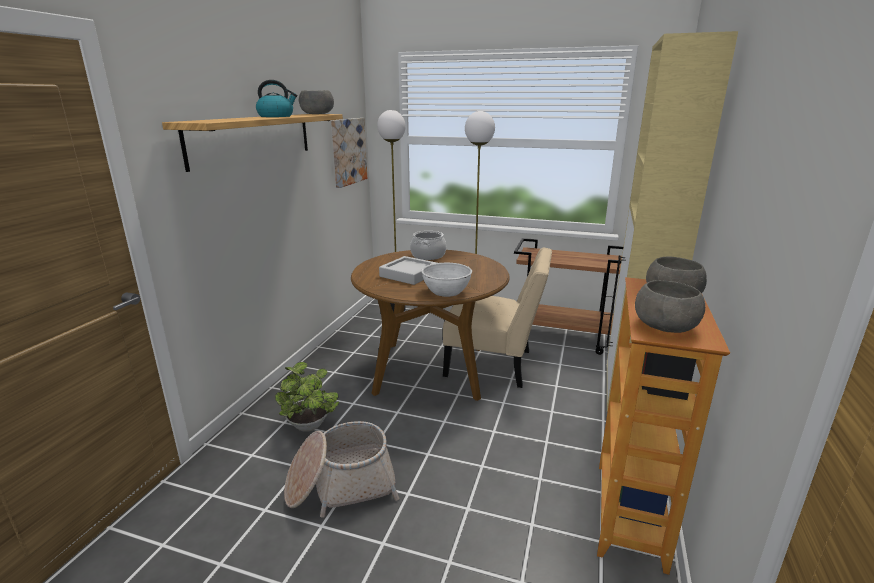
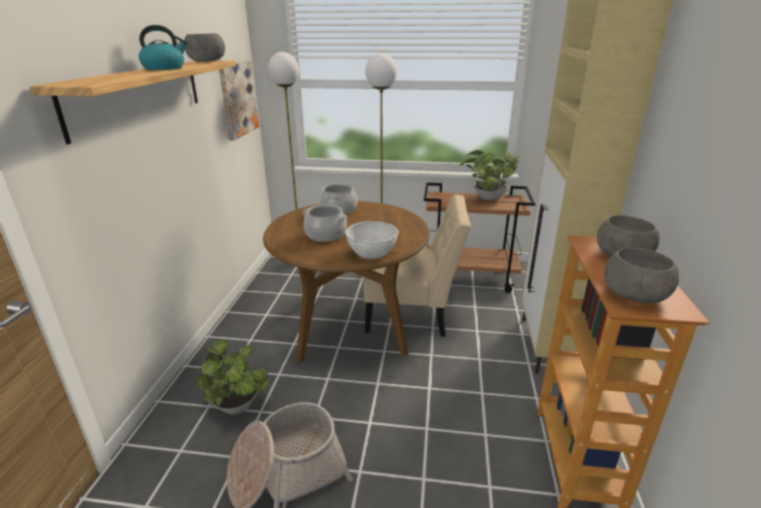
camera: 10 degrees left, 5 degrees up
grey tray [379,256,437,285] -> cooking pot [303,204,347,242]
none -> potted plant [460,150,520,201]

